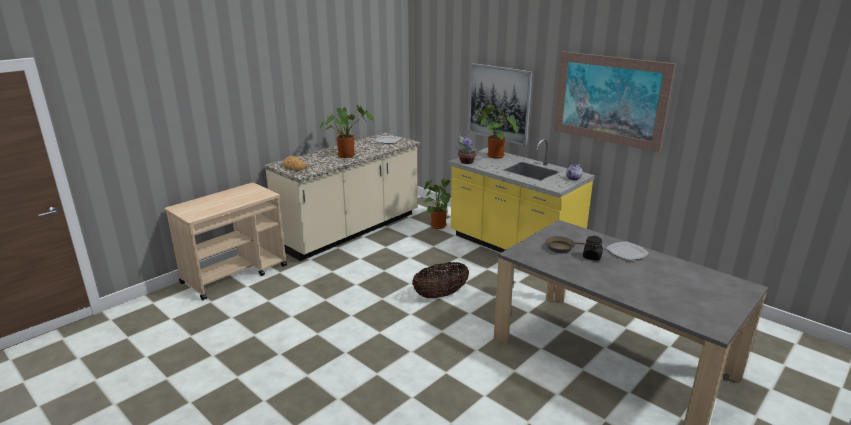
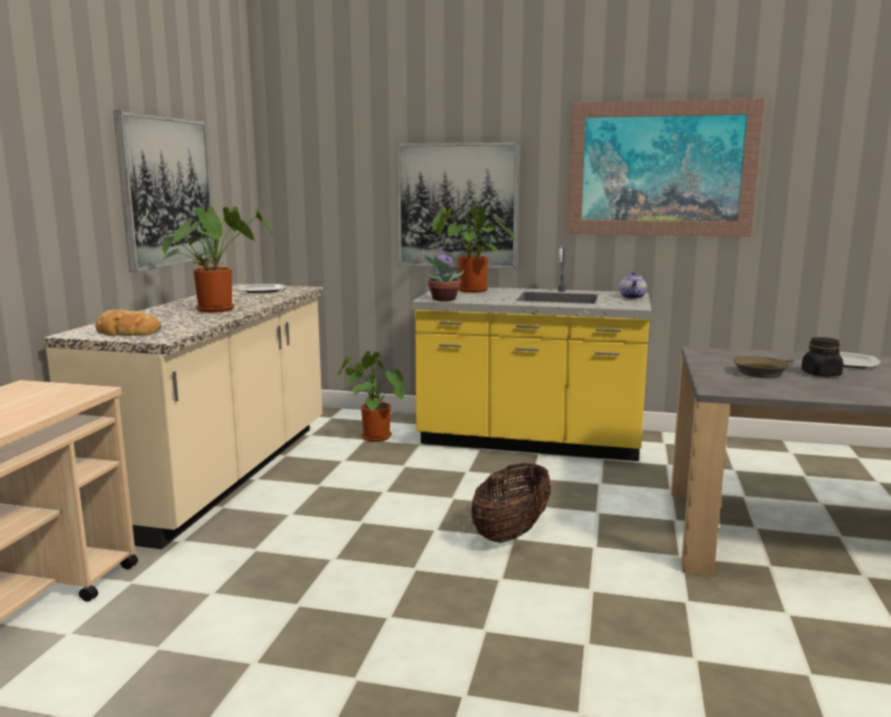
camera: 30 degrees left, 10 degrees down
none -> picture [113,111,215,272]

